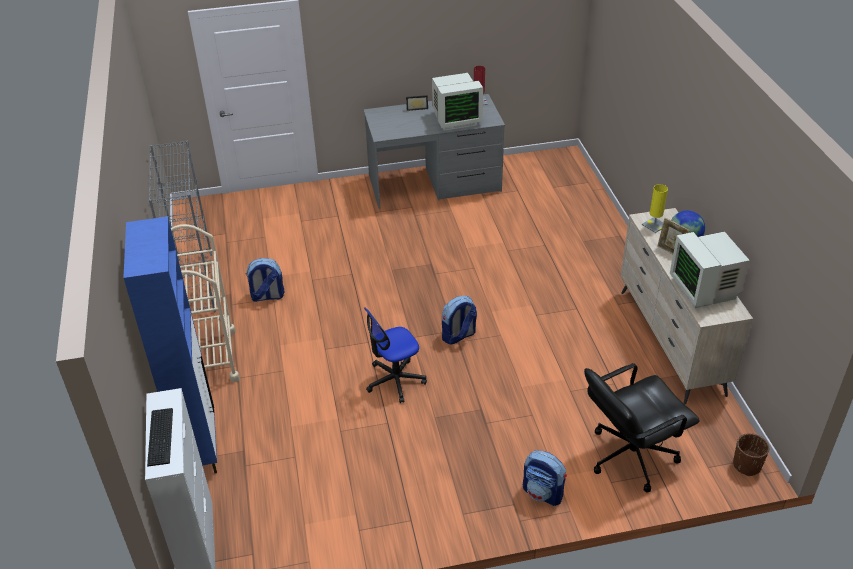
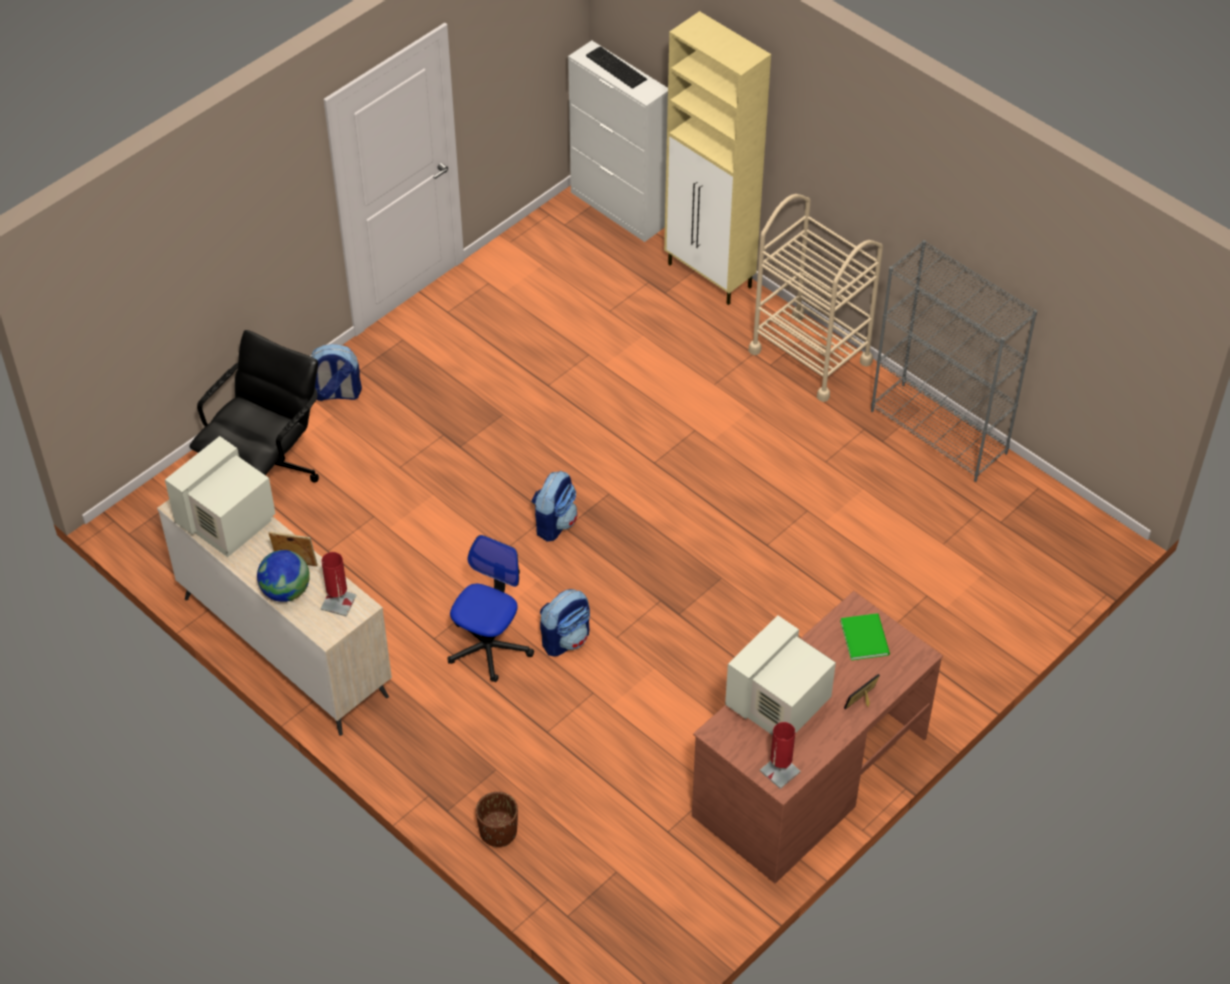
camera: 145 degrees right, 10 degrees up
blue cabinet [123,217,217,473] -> beige cabinet [664,11,771,305]
backpack [245,258,285,302] -> backpack moved to [540,589,590,657]
grey desk [363,94,505,209] -> brown desk [692,591,943,883]
office chair [364,307,427,403] -> office chair moved to [447,535,534,682]
yellow table lamp [642,184,668,233] -> red table lamp [320,552,357,616]
monitor [670,231,750,308] -> monitor turned 90 degrees counterclockwise [165,436,276,557]
brown planter [733,433,769,476] -> brown planter moved to [476,792,518,847]
none -> green book [840,613,890,660]

